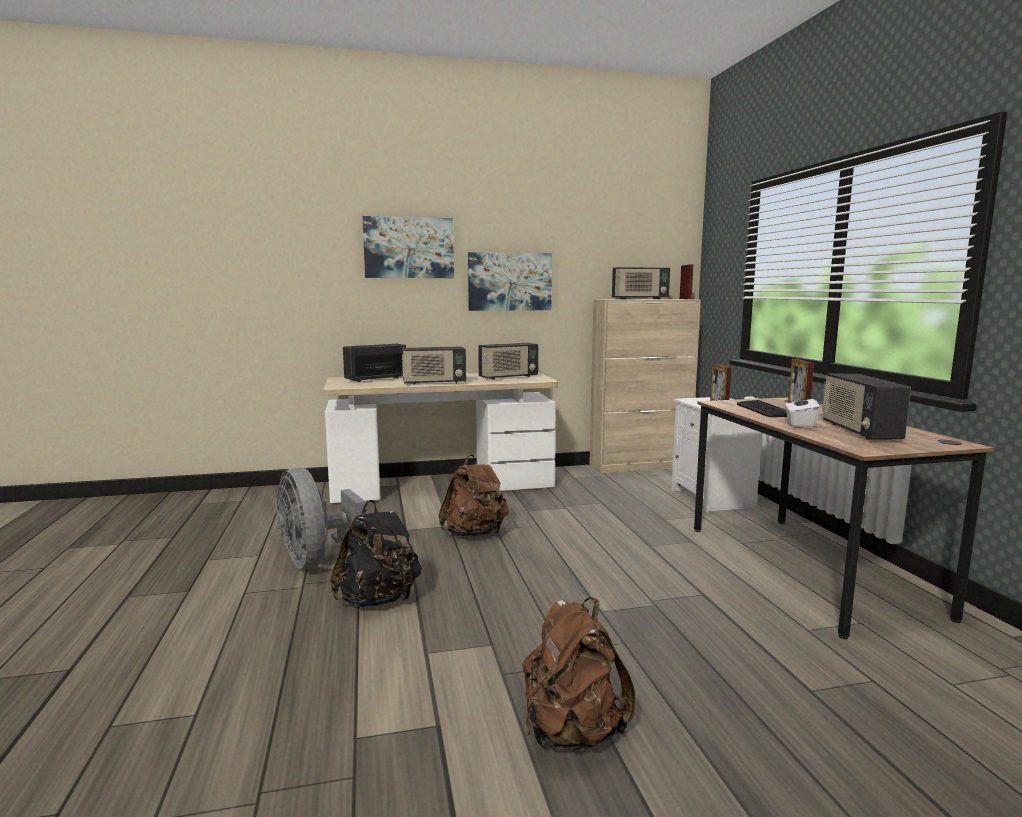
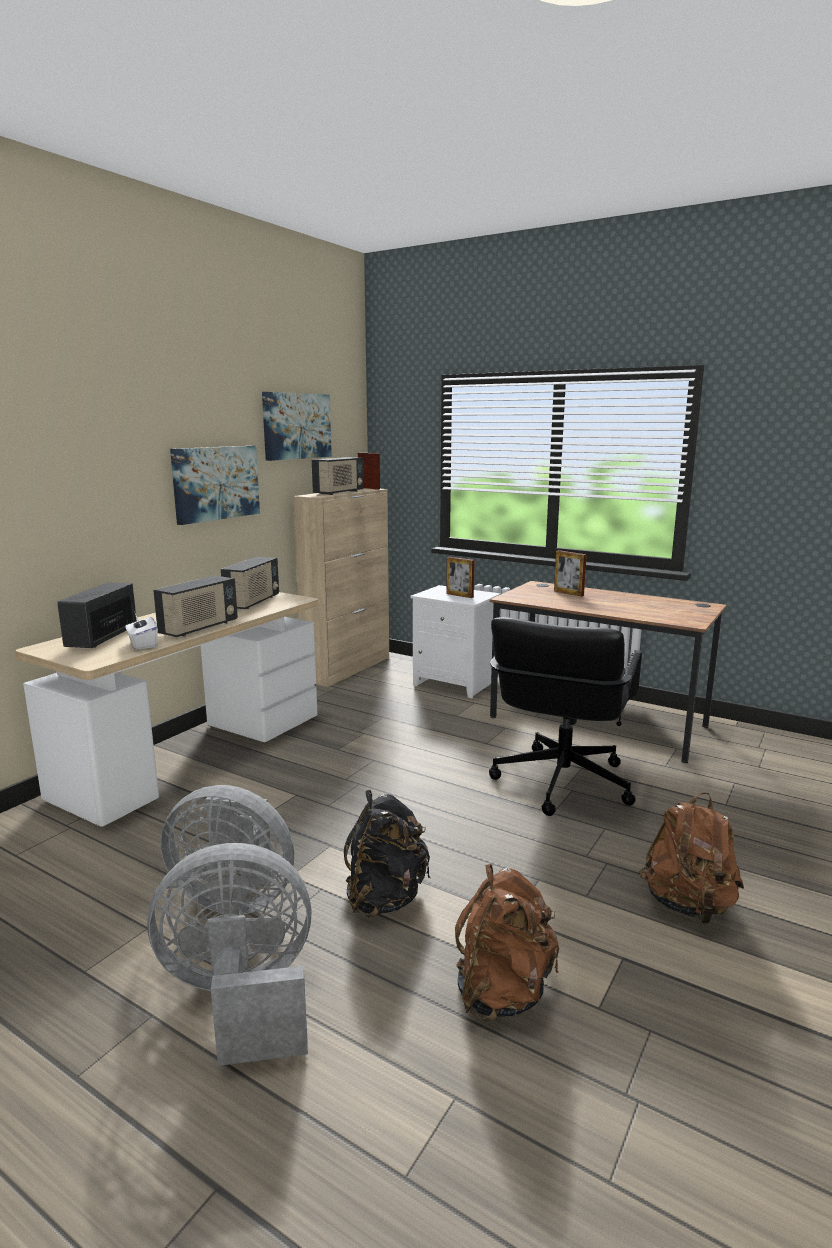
camera: 45 degrees left, 5 degrees up
picture [363,216,454,278] -> picture moved to [262,392,332,461]
brown backpack [438,454,509,537] -> brown backpack moved to [455,864,559,1022]
keyboard [737,400,787,417] -> none
white tissue box [785,393,819,428] -> white tissue box moved to [125,614,158,650]
radio [822,374,911,440] -> none
none -> grey fan [147,843,312,1066]
none -> black office chair [489,617,642,816]

